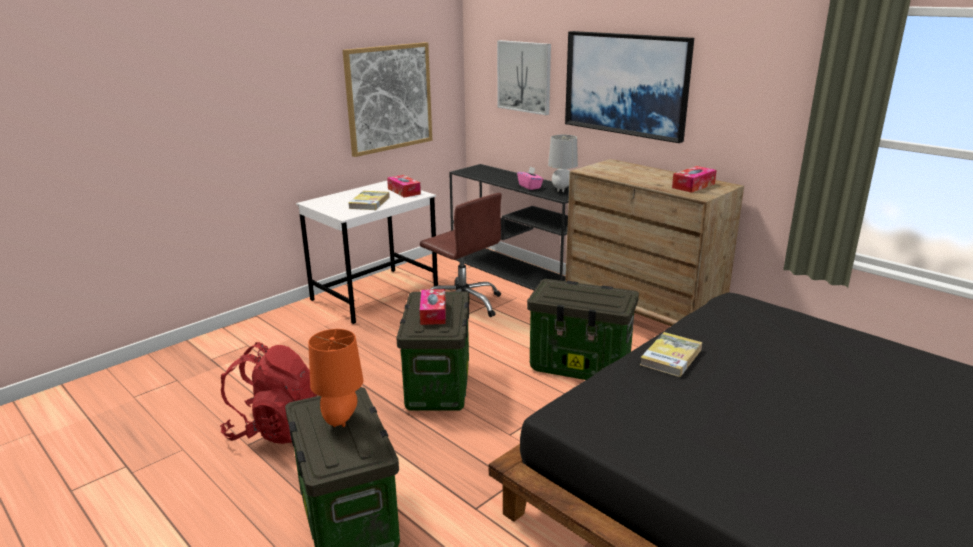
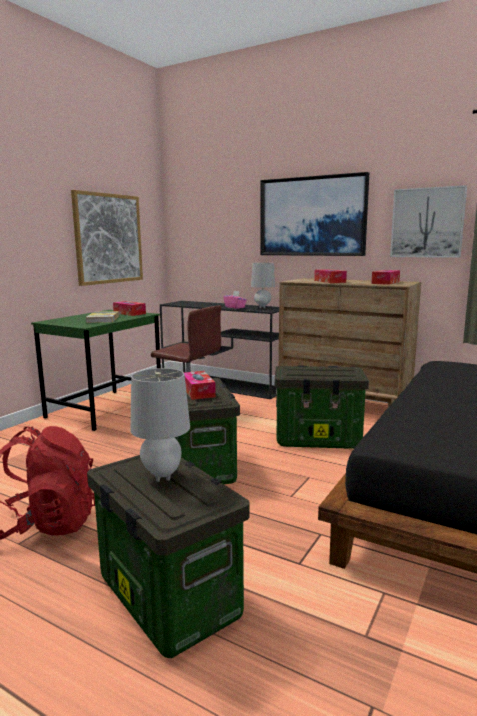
camera: 15 degrees left, 10 degrees down
white desk [296,181,438,324] -> green desk [31,310,161,431]
orange table lamp [308,329,364,427] -> grey table lamp [130,368,190,482]
picture [497,40,551,115] -> picture moved to [390,185,467,258]
book [640,332,702,377] -> none
none -> tissue box [314,269,347,283]

